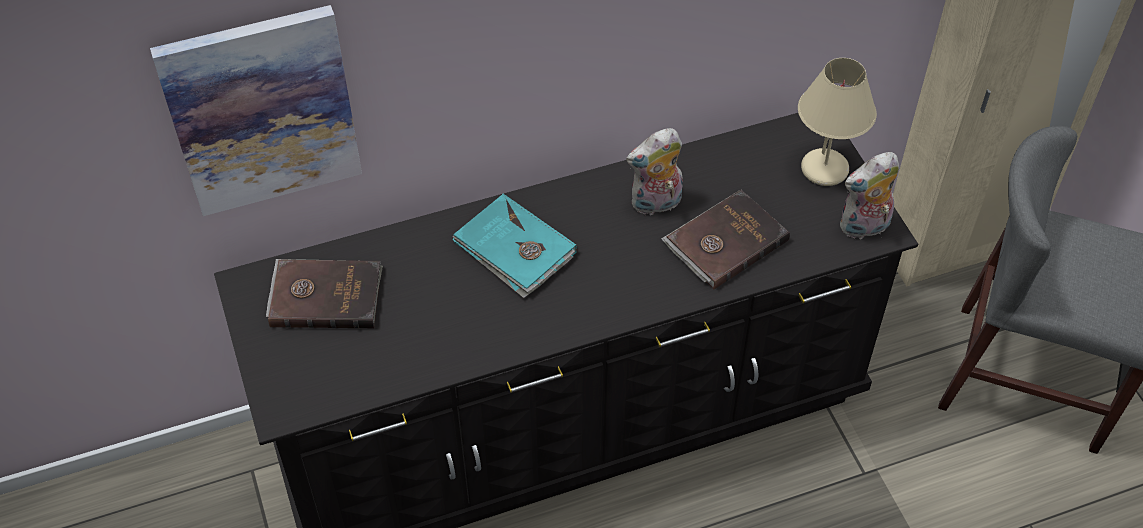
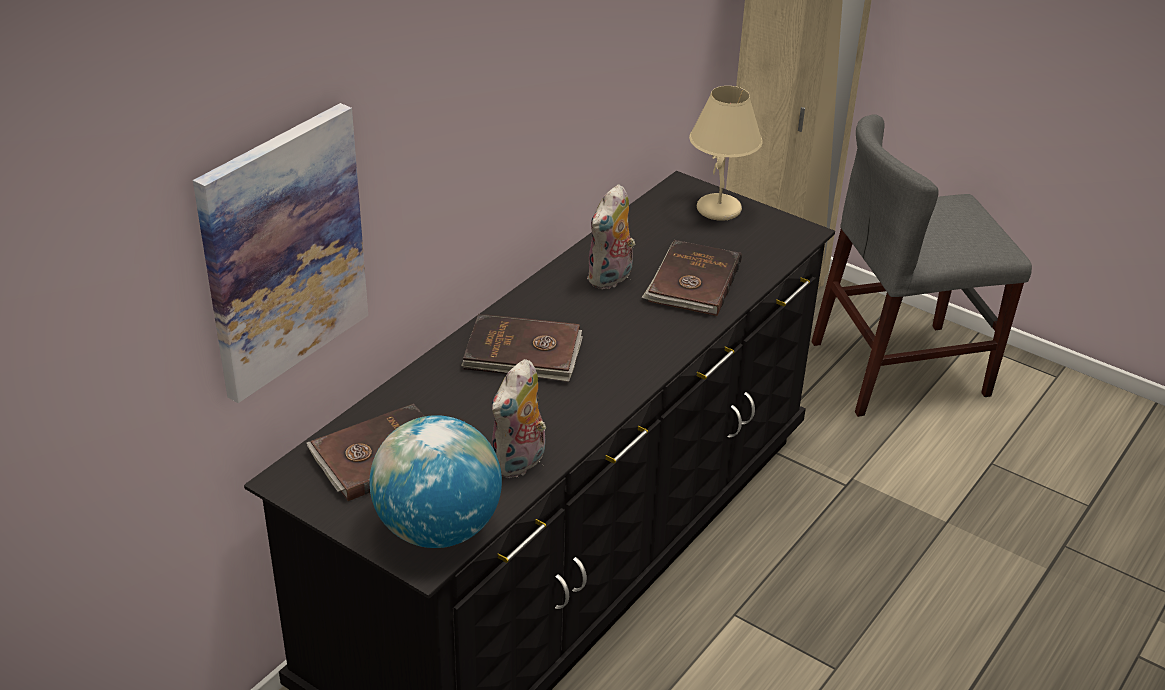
camera: 35 degrees left, 15 degrees down
turquoise book [452,194,577,298] -> brown book [461,314,583,382]
plush toy [840,152,899,240] -> plush toy moved to [492,359,546,478]
none -> globe [369,415,502,548]

